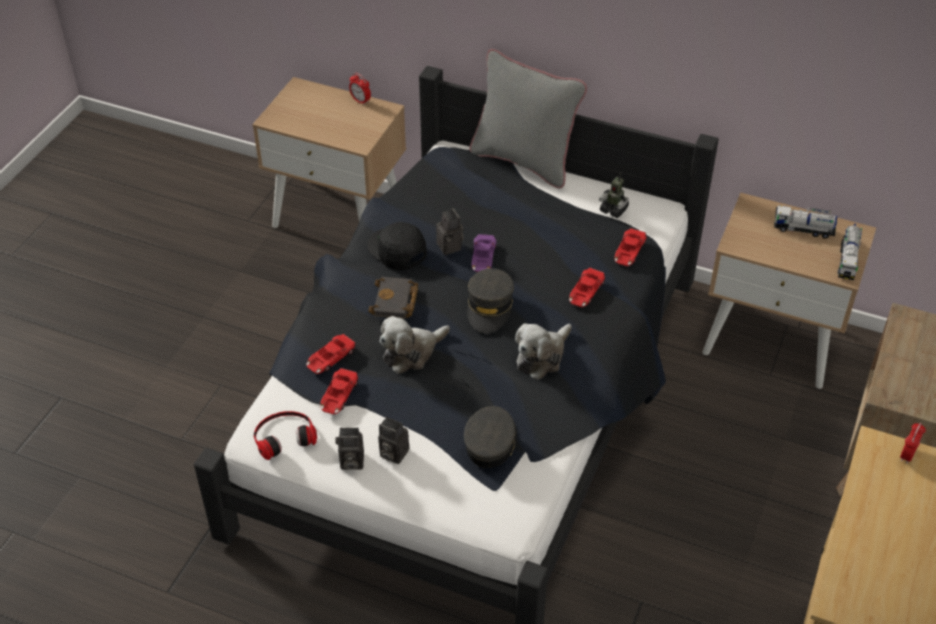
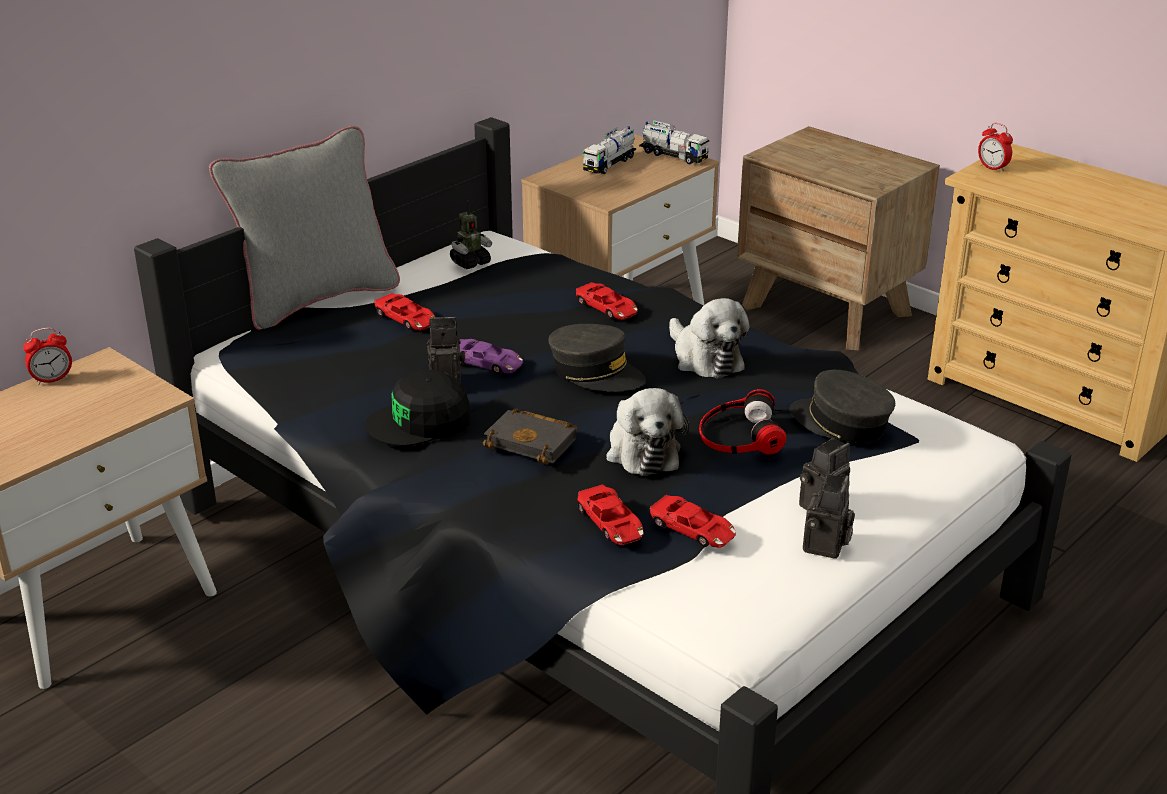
camera: 70 degrees left, 15 degrees down
headphones [254,411,317,460] -> headphones moved to [699,389,786,454]
red toy car [615,228,647,266] -> red toy car moved to [374,293,436,331]

